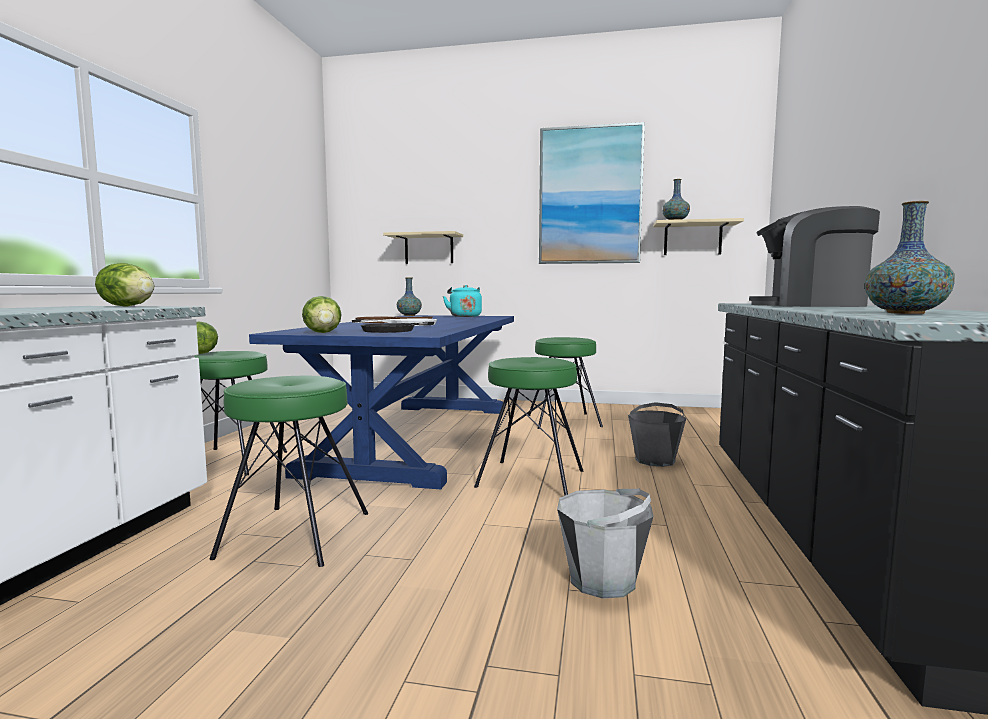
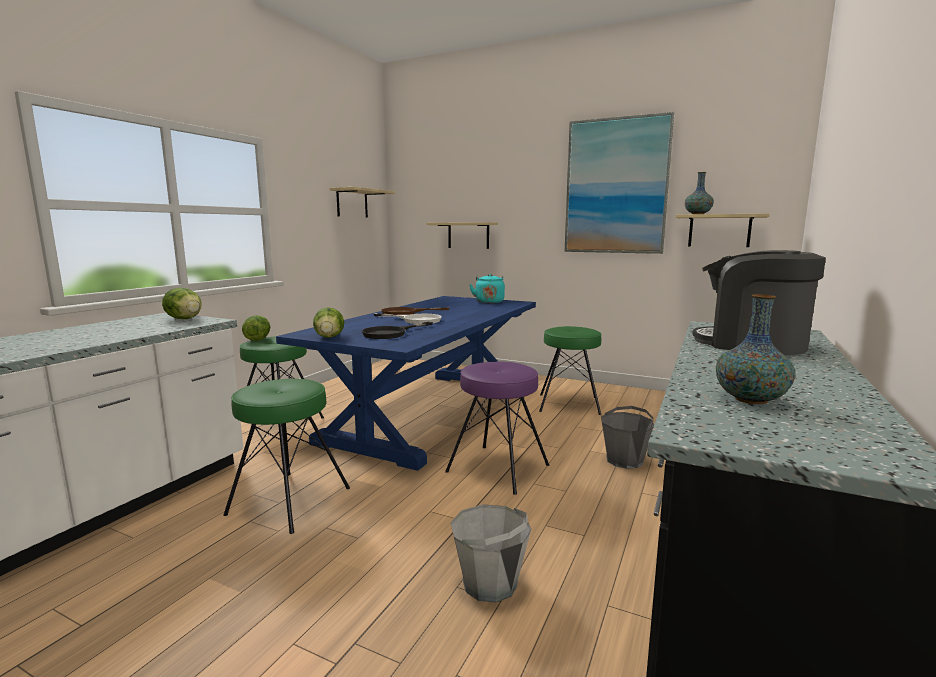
camera: 15 degrees right, 5 degrees up
vase [397,278,422,316] -> none
green stool [474,357,584,496] -> purple stool [445,362,549,495]
none -> beige shelf [329,187,395,217]

